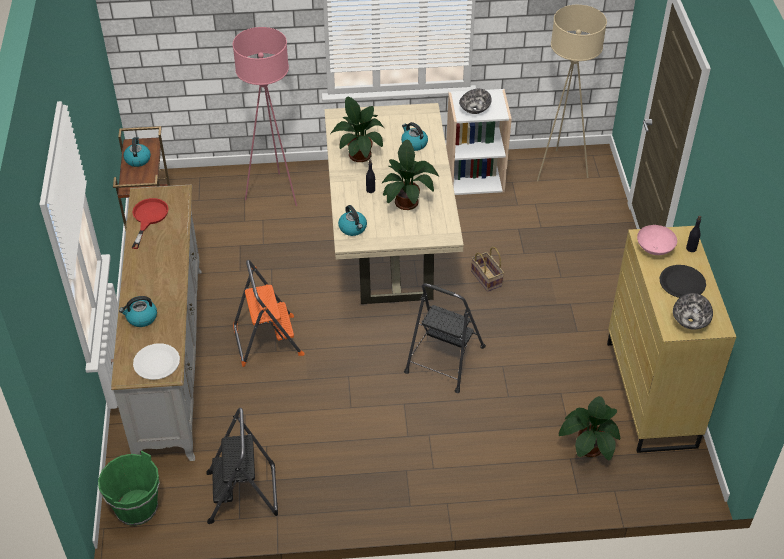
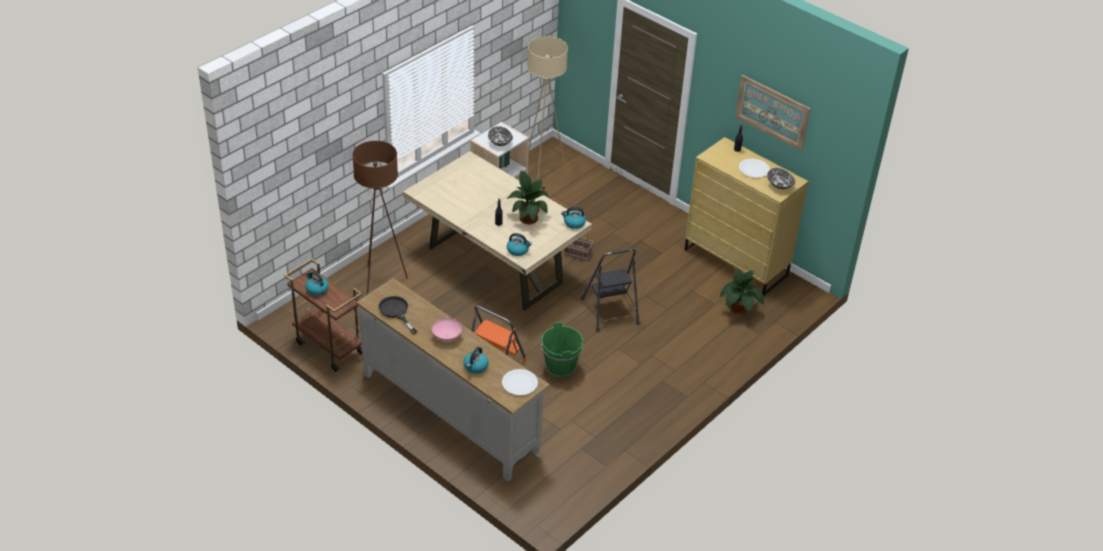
camera: 45 degrees left, 5 degrees down
green bucket [98,451,159,526] -> green bucket moved to [541,322,583,378]
red frying pan [132,198,169,249] -> black frying pan [379,296,417,334]
black step ladder [206,408,278,524] -> none
pink floor lamp [233,27,297,206] -> brown floor lamp [352,141,408,294]
potted plant [331,96,383,162] -> none
kettle [401,122,428,151] -> kettle moved to [561,207,586,229]
pink bowl [637,225,677,255] -> pink bowl moved to [432,318,463,341]
black plate [659,265,706,298] -> white plate [739,159,770,178]
none -> picture [735,75,810,151]

